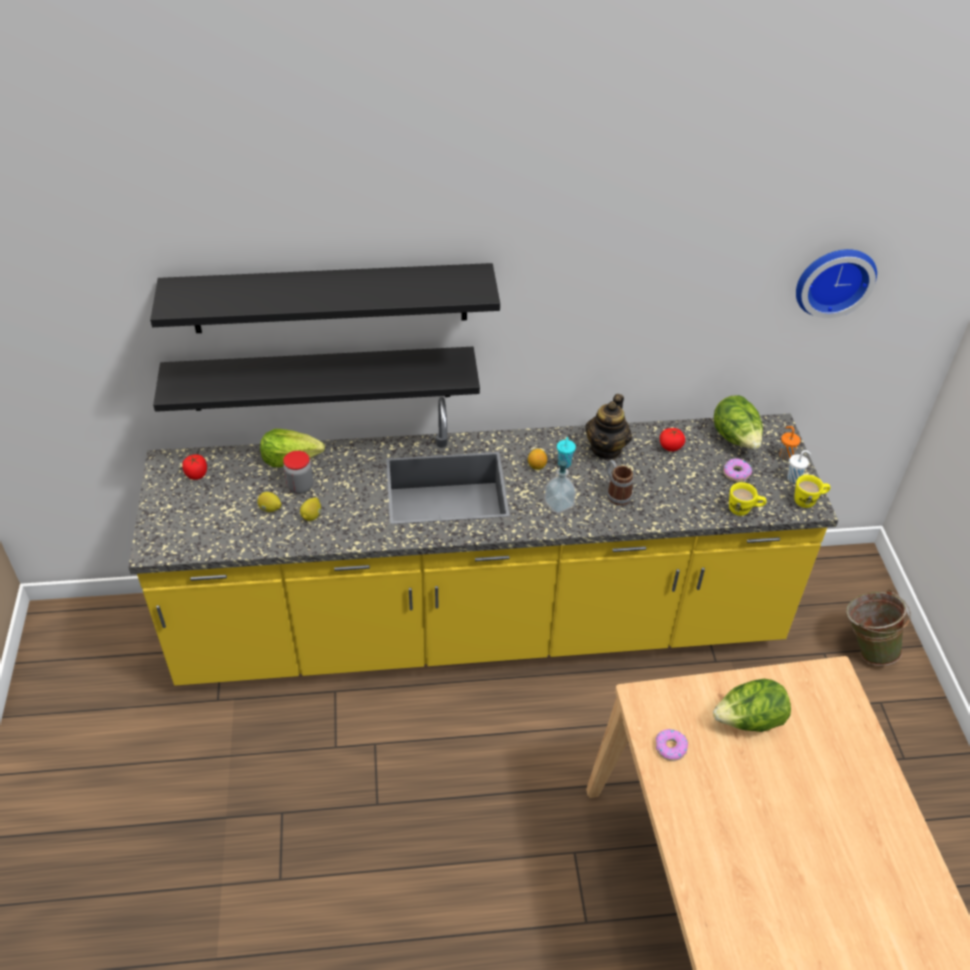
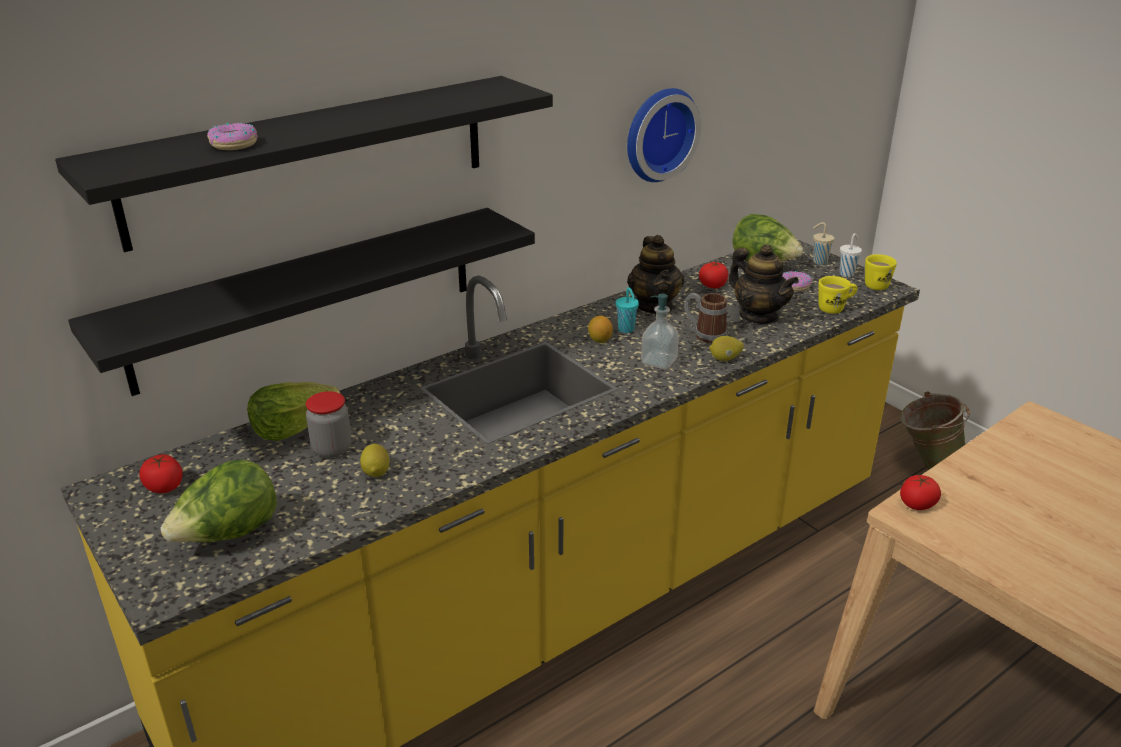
camera: 30 degrees left, 15 degrees down
lemon [257,492,282,512] -> lemon moved to [709,336,744,361]
donut [656,729,688,761] -> donut moved to [207,123,257,150]
lettuce [713,679,791,732] -> lettuce moved to [160,459,277,542]
orange cup [779,426,801,461] -> beige cup [813,222,834,265]
wall clock [796,249,877,318] -> wall clock moved to [627,88,701,182]
none -> teapot [729,244,799,324]
none -> tomato [900,475,941,510]

